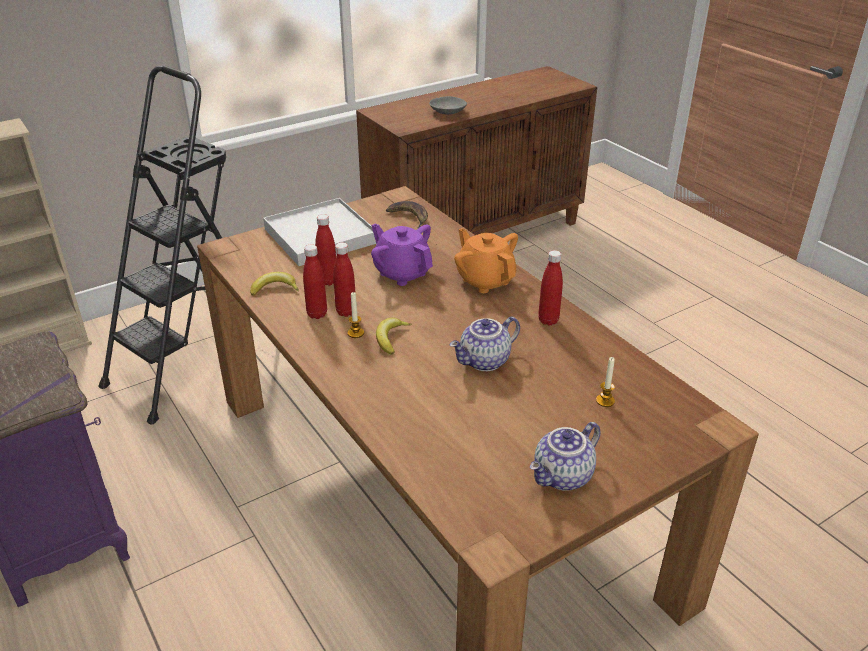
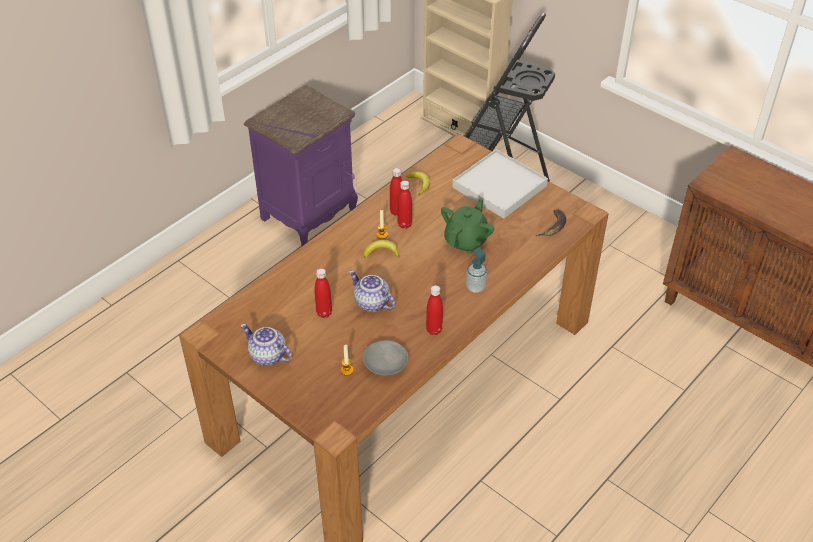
camera: 75 degrees right, 10 degrees up
red bottle [315,214,336,286] -> red bottle moved to [314,268,332,318]
purple teapot [371,224,433,286] -> green teapot [441,199,495,253]
grey bowl [429,96,467,115] -> grey bowl moved to [363,340,408,376]
orange teapot [454,228,518,293] -> soap dispenser [466,247,487,293]

